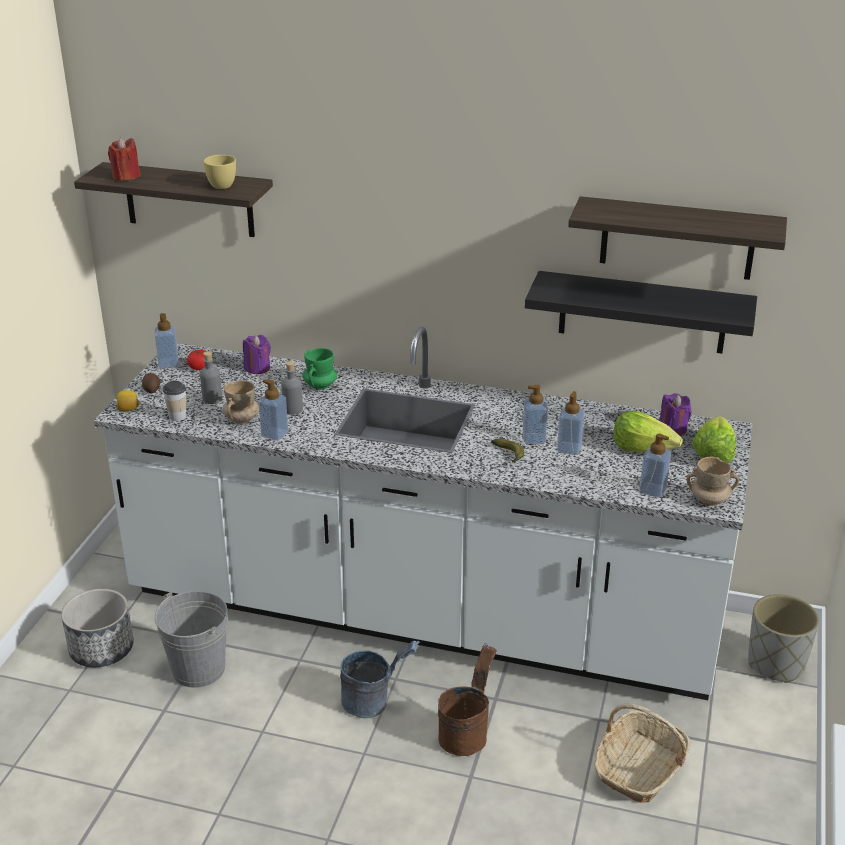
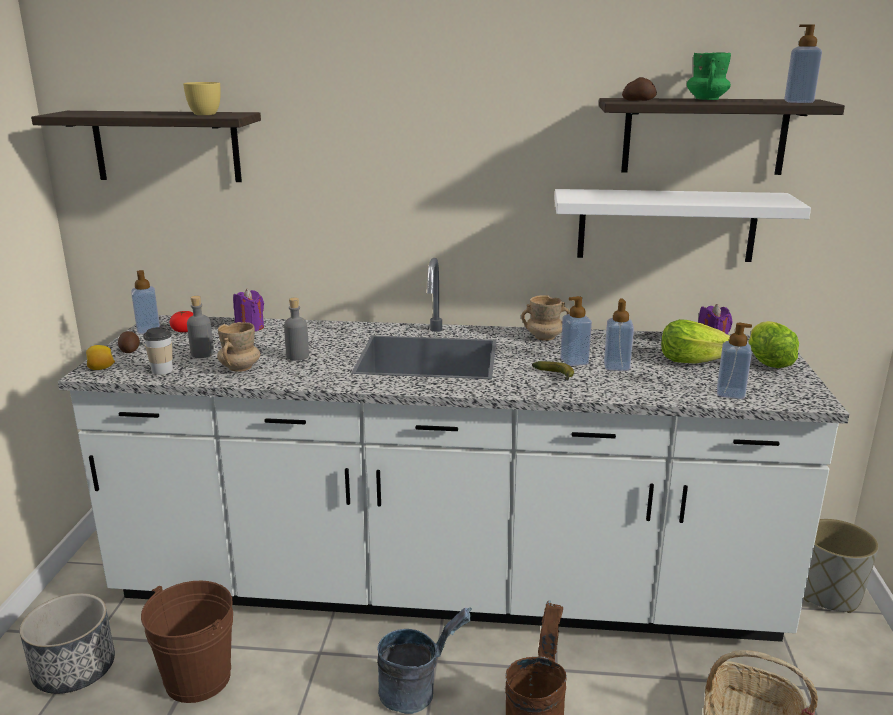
camera: 10 degrees left, 10 degrees down
red candle [108,137,140,181] -> none
grey bucket [155,591,228,688] -> brown bucket [141,581,233,703]
soap dispenser [259,379,288,440] -> soap dispenser moved to [784,24,822,103]
green mug [303,348,337,390] -> green mug moved to [687,52,731,100]
black shelf [525,271,757,354] -> white shelf [554,189,811,262]
beige mug [686,457,739,506] -> beige mug moved to [521,295,570,341]
none -> potato [622,77,657,101]

